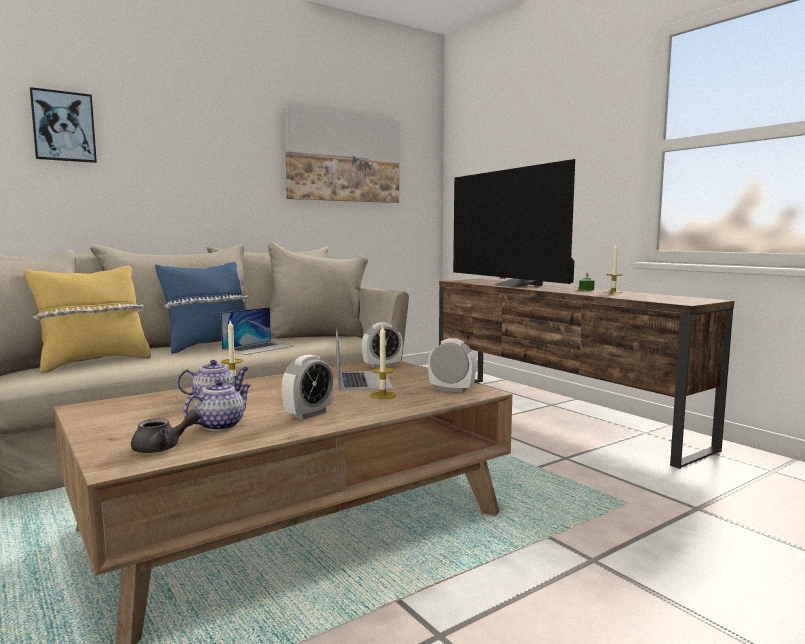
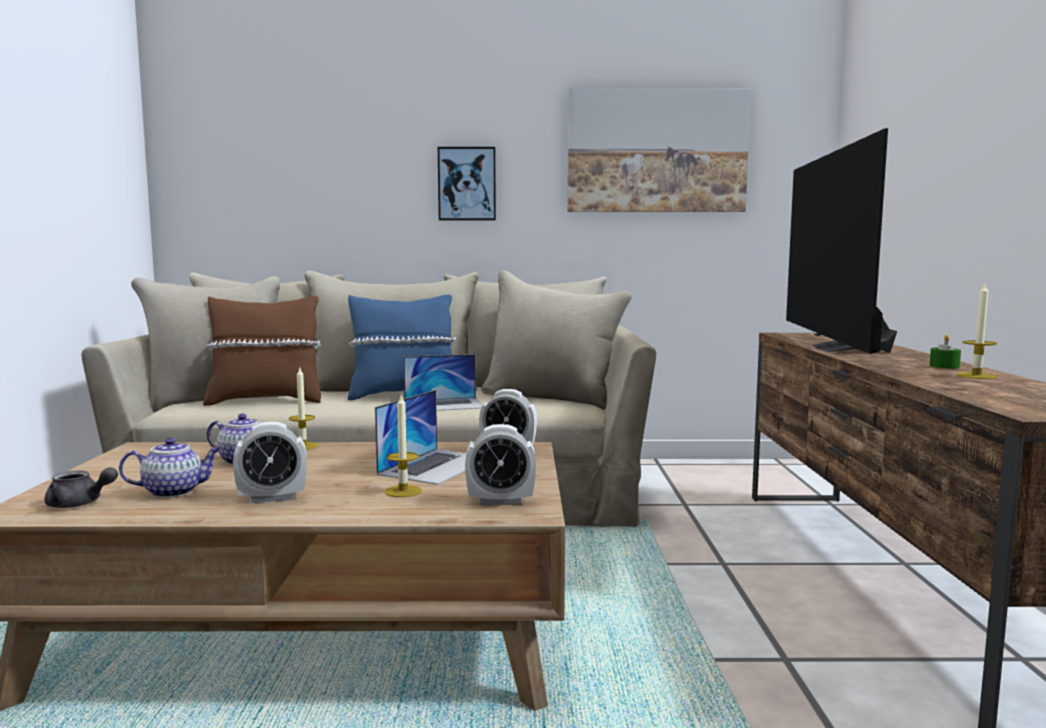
camera: 35 degrees right, 0 degrees up
yellow pillow [24,266,151,373] -> brown pillow [203,296,321,406]
picture [30,87,97,163] -> picture moved to [438,147,496,221]
alarm clock [428,338,477,393] -> alarm clock turned 120 degrees clockwise [465,424,536,505]

